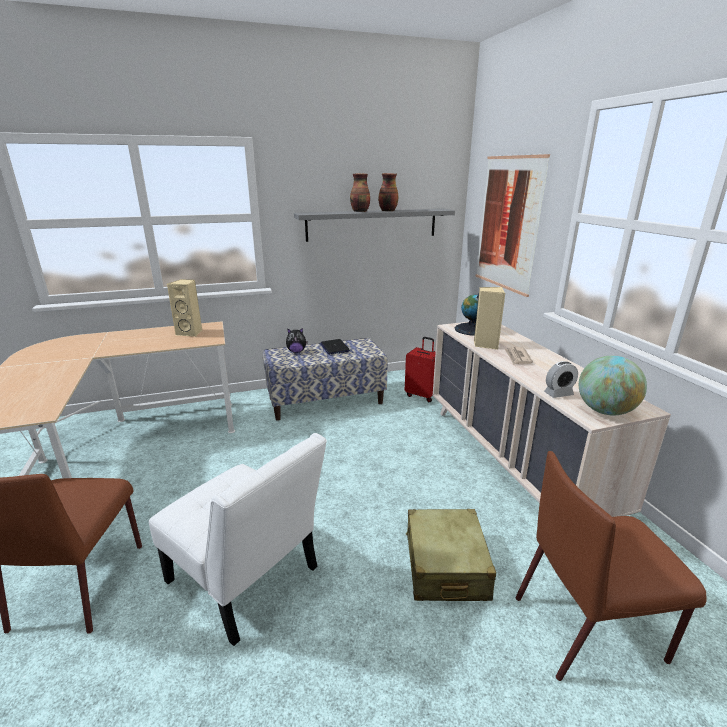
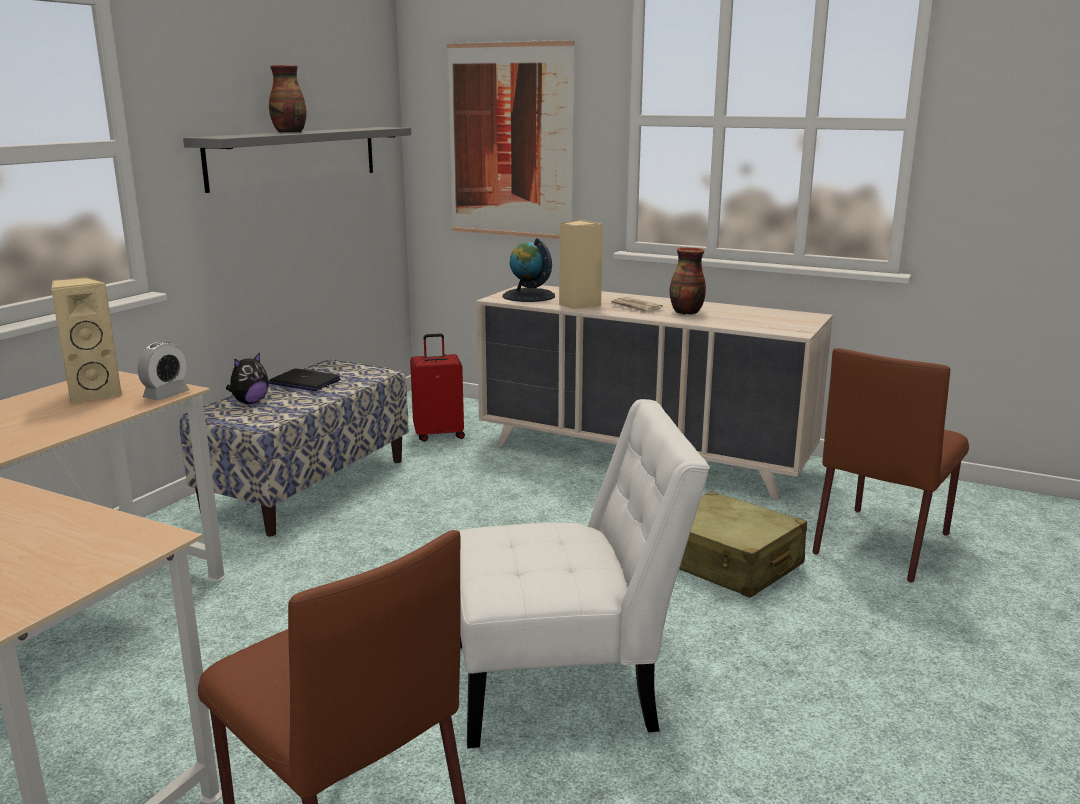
camera: 45 degrees left, 5 degrees down
vase [378,173,398,212] -> vase moved to [669,248,706,315]
alarm clock [544,361,578,398] -> alarm clock moved to [137,341,190,401]
globe [579,356,647,415] -> none

